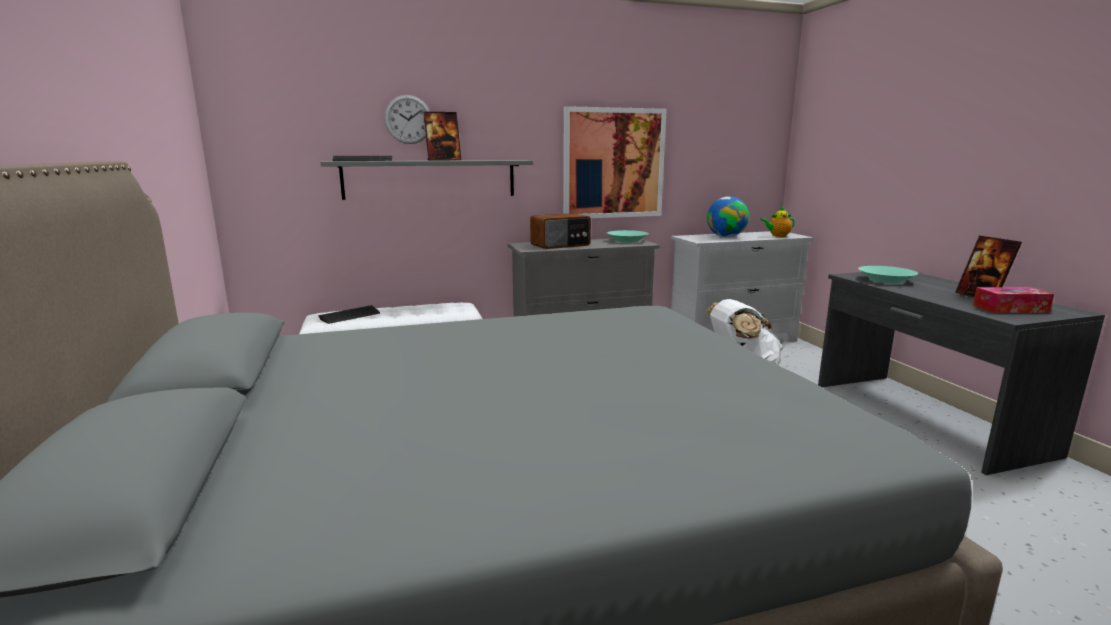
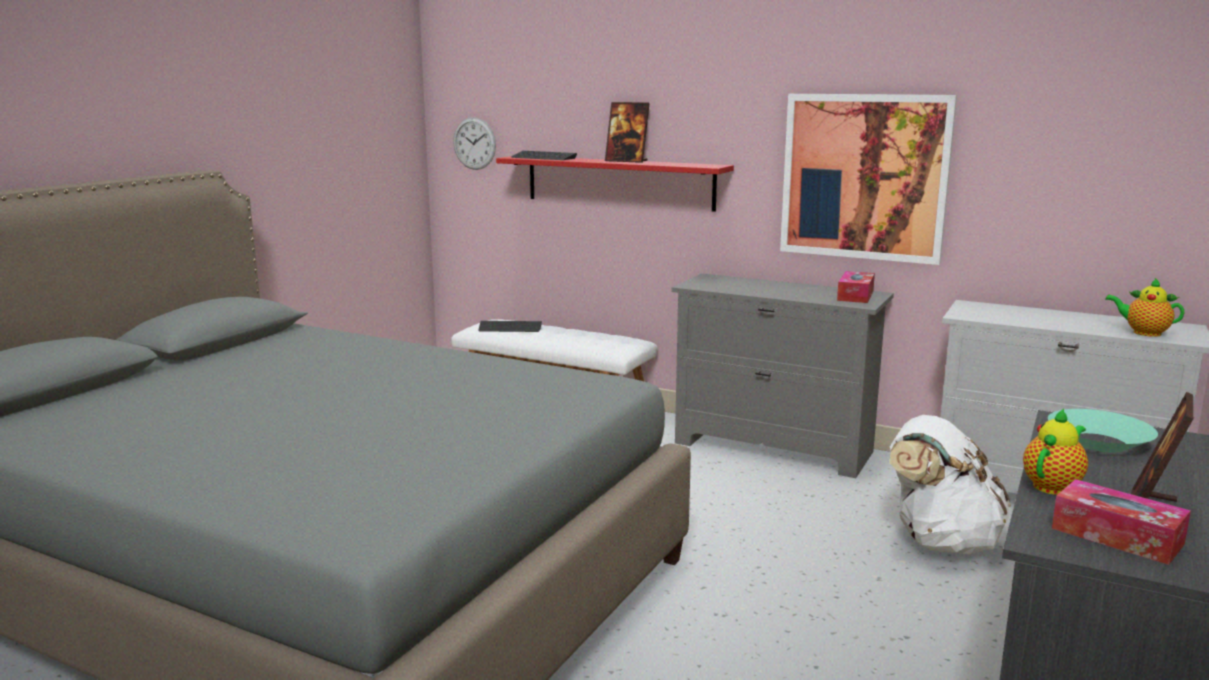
camera: 45 degrees right, 0 degrees up
grey shelf [320,160,533,200] -> red shelf [496,156,734,212]
wall clock [384,95,430,144] -> wall clock moved to [453,117,496,170]
radio [530,213,591,249] -> none
turquoise bowl [607,230,649,243] -> tissue box [837,271,875,303]
globe [707,196,749,237] -> none
none -> teapot [1023,408,1088,495]

